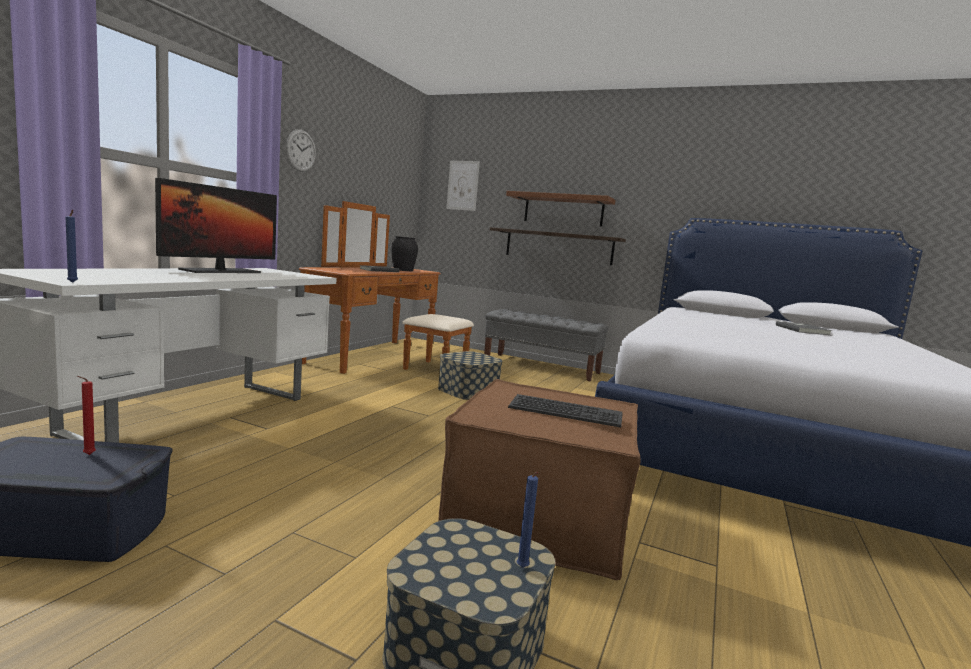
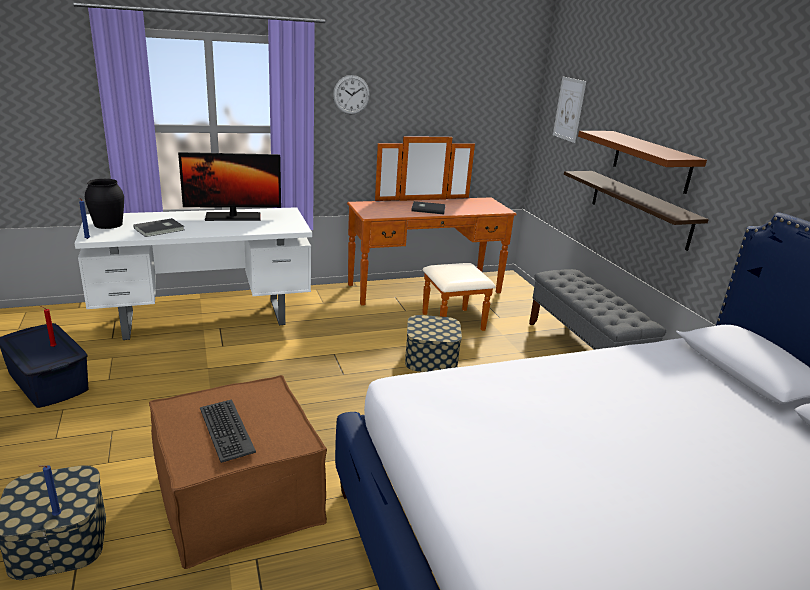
camera: 45 degrees right, 15 degrees up
black vase [391,236,418,271] -> black vase moved to [85,179,124,229]
grey book [776,321,832,335] -> grey book moved to [134,218,184,237]

